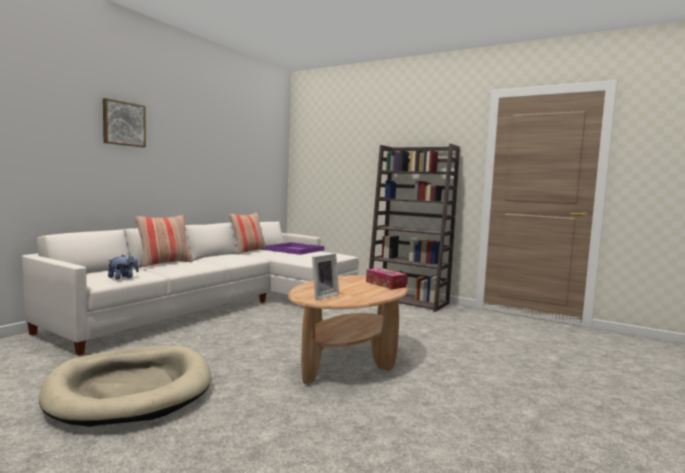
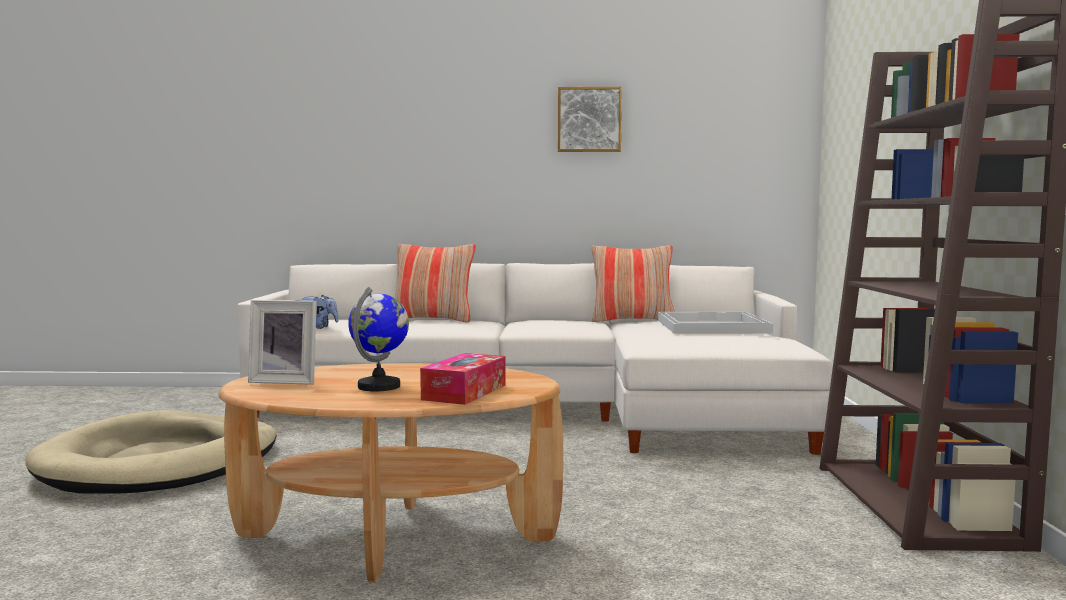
camera: 60 degrees right, 0 degrees up
picture [103,98,146,147] -> picture moved to [558,87,622,152]
purple tray [265,242,325,255] -> white tray [658,312,773,334]
none -> globe [348,287,409,392]

